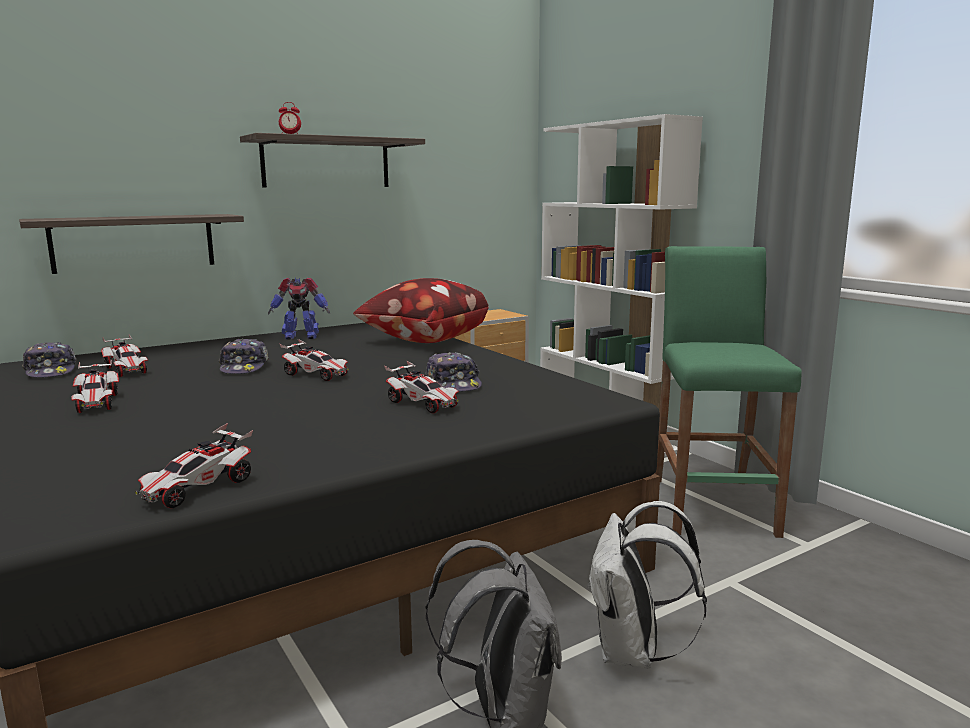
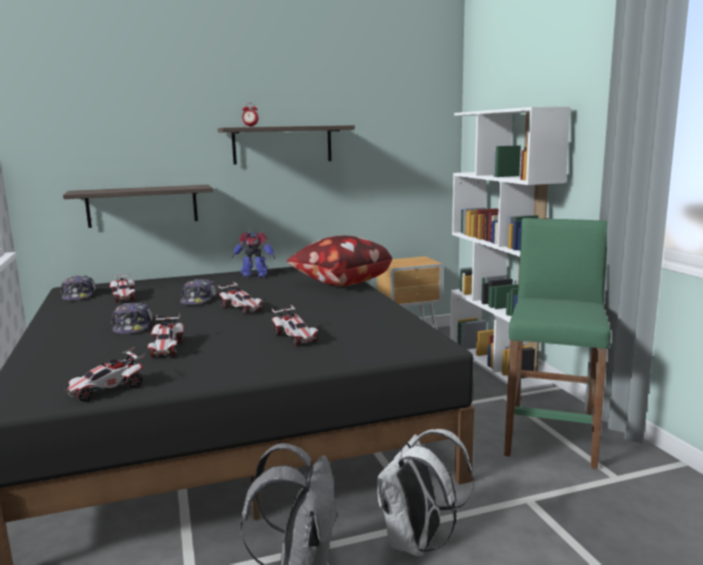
camera: 15 degrees right, 0 degrees up
toy car [72,359,119,413] -> toy car moved to [148,313,184,358]
cap [425,352,482,392] -> cap moved to [111,302,153,334]

